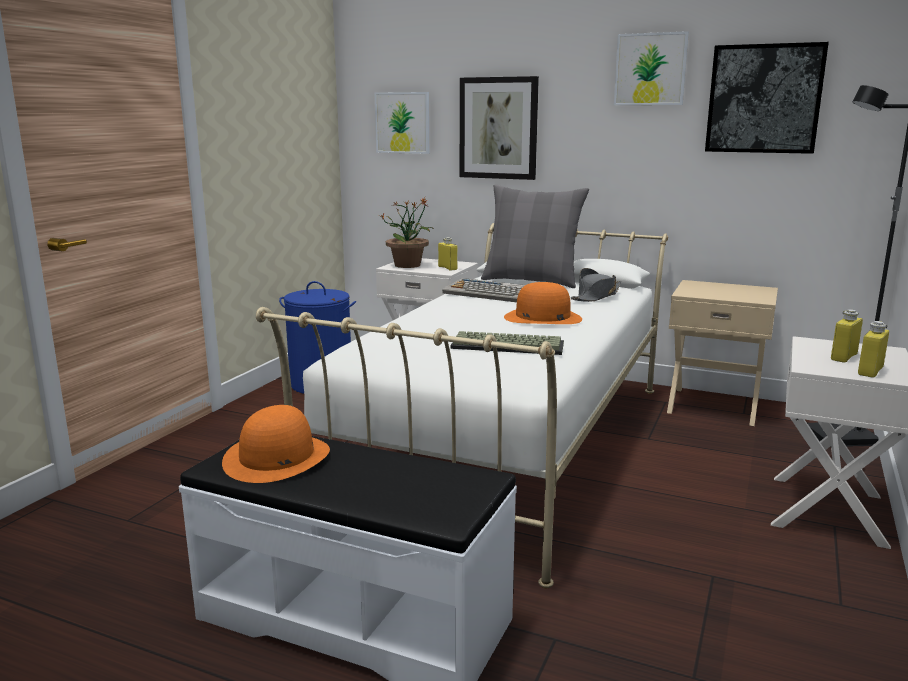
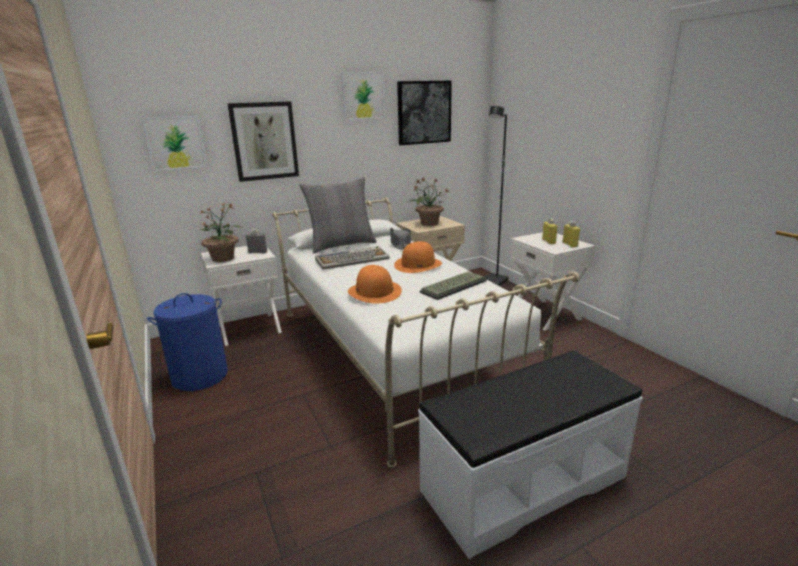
camera: 50 degrees left, 5 degrees up
orange hat [222,405,330,483] -> orange hat moved to [348,265,402,303]
yellow bottle [438,237,458,271] -> grey bottle [246,229,267,254]
none -> potted plant [408,178,449,226]

